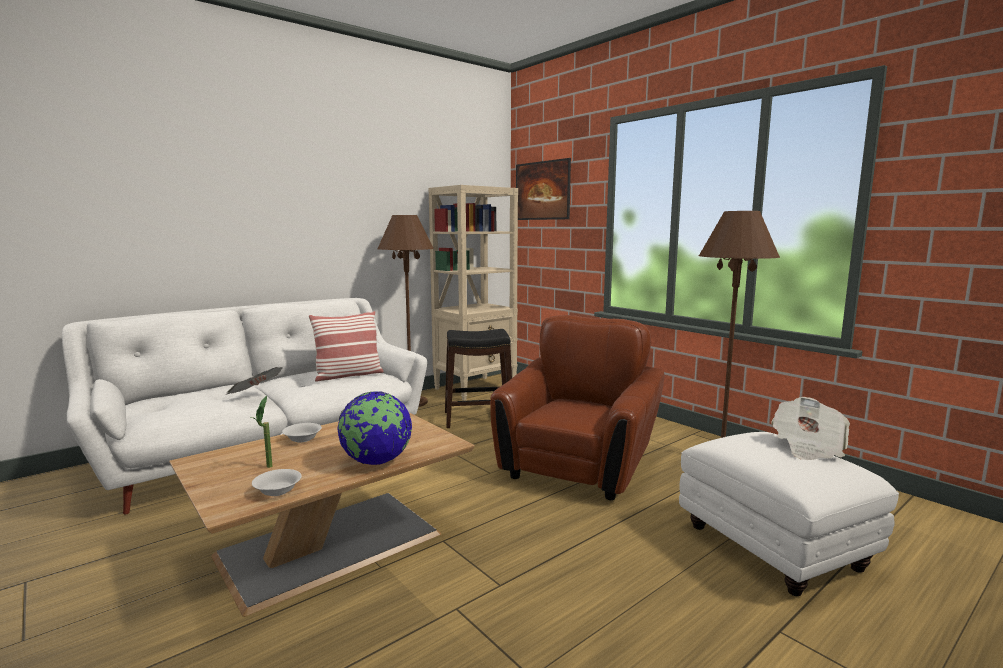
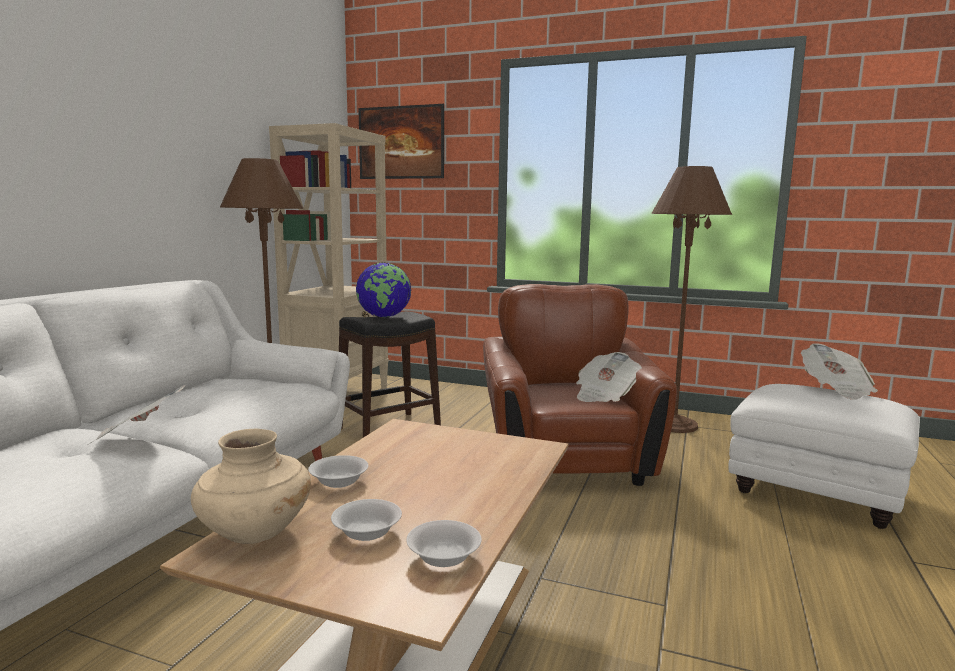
camera: 30 degrees left, 0 degrees up
potted plant [251,396,272,468] -> white bowl [331,499,402,541]
pillow [309,311,384,382] -> none
globe [337,391,412,465] -> globe moved to [356,262,411,317]
none -> beige vase [191,428,311,544]
none -> newspaper [576,352,642,402]

